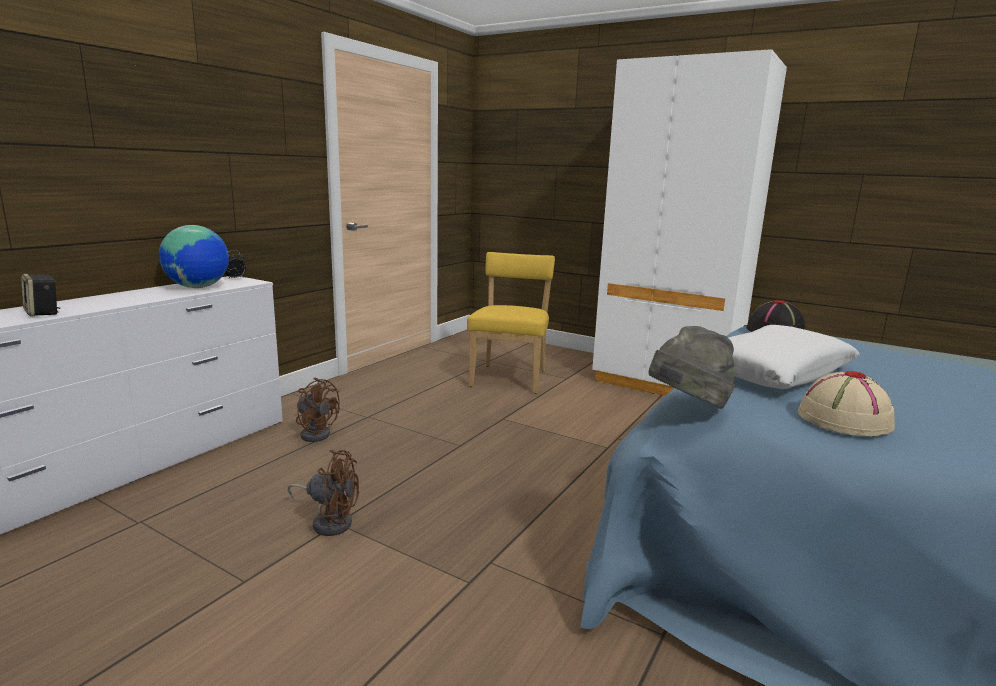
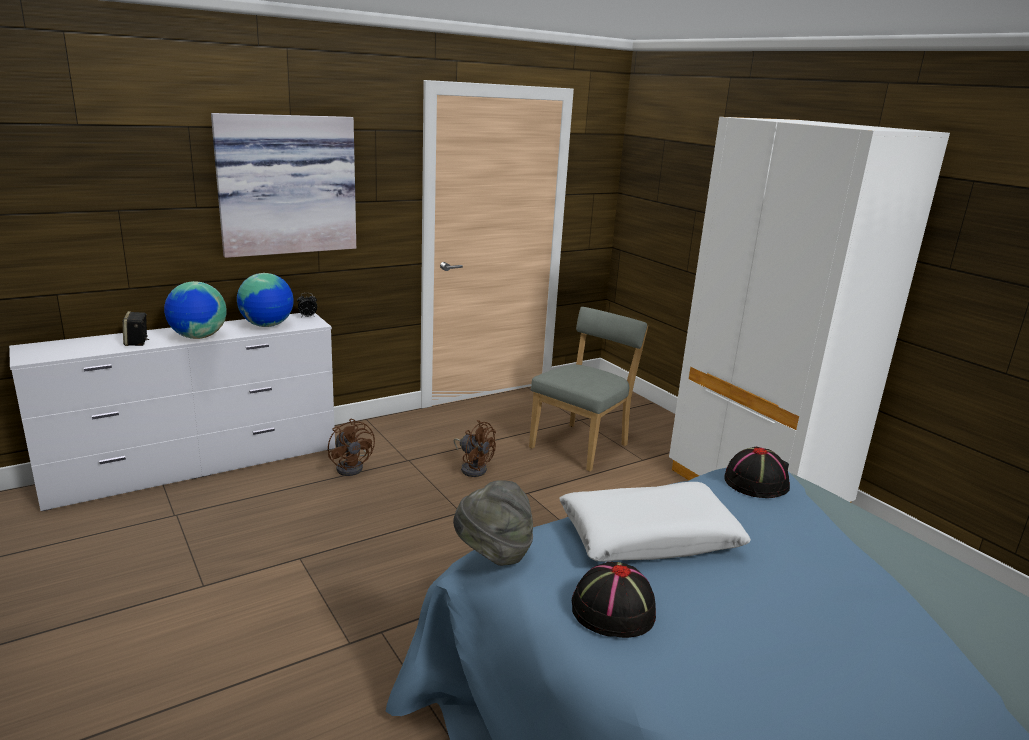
camera: 25 degrees right, 5 degrees up
brown fan [288,450,359,536] -> brown fan moved to [454,420,496,477]
yellow chair [467,252,555,394] -> grey chair [529,307,648,472]
beige hat [798,371,895,436] -> black hat [572,562,656,638]
none -> globe [164,281,227,339]
none -> picture [211,113,356,258]

